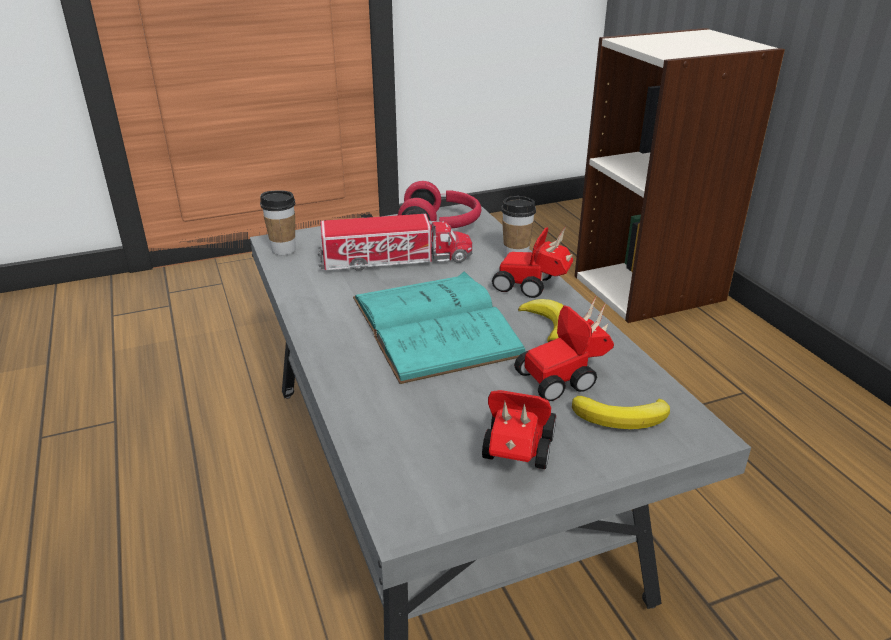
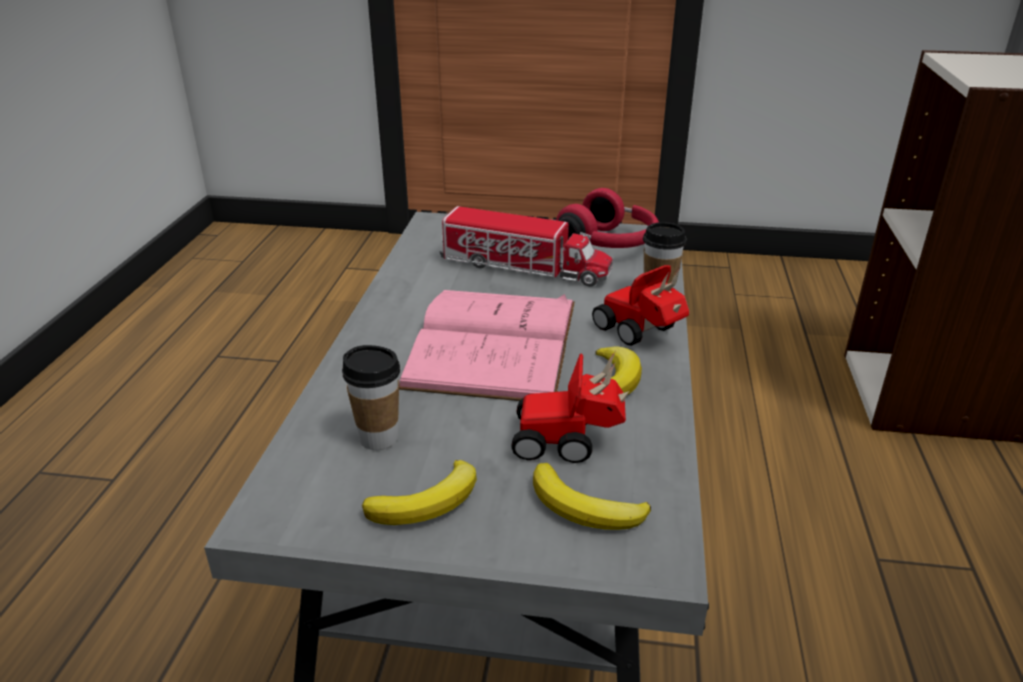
camera: 30 degrees right, 0 degrees up
cup [260,190,296,255] -> cup moved to [342,345,400,450]
turquoise book [353,271,526,384] -> pink book [399,290,575,401]
toy car [482,390,556,469] -> banana [362,460,477,525]

